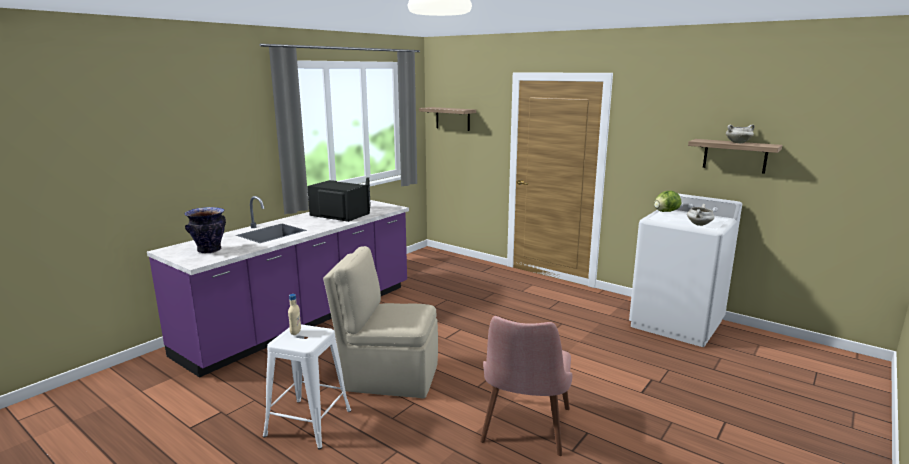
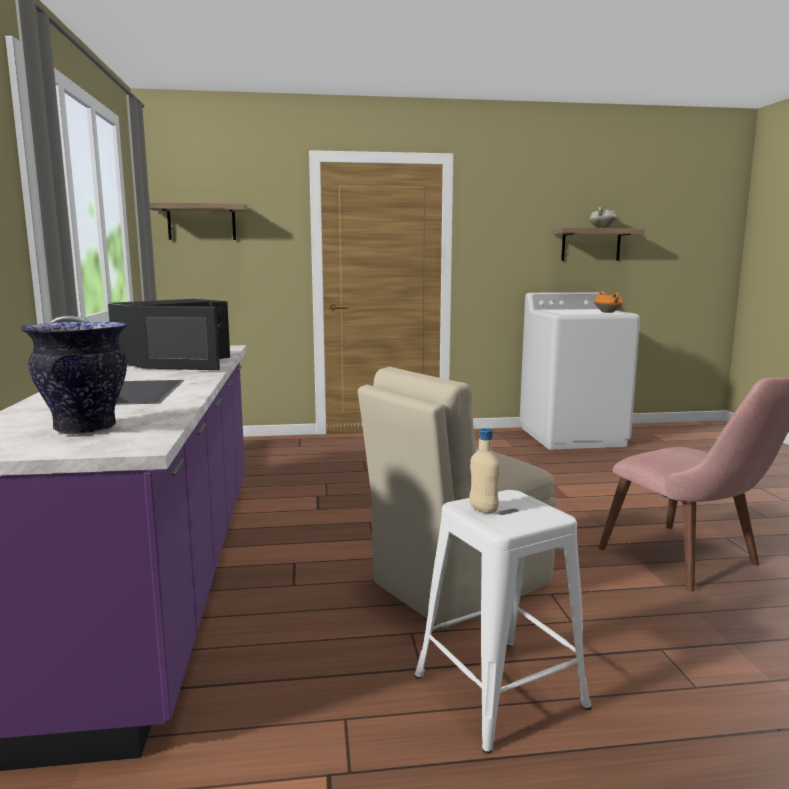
camera: 45 degrees left, 5 degrees down
black microwave [307,177,370,222] -> black microwave turned 150 degrees clockwise [108,299,230,370]
lettuce [654,191,681,212] -> none
white cooking pot [687,204,715,226] -> orange cooking pot [594,291,623,313]

